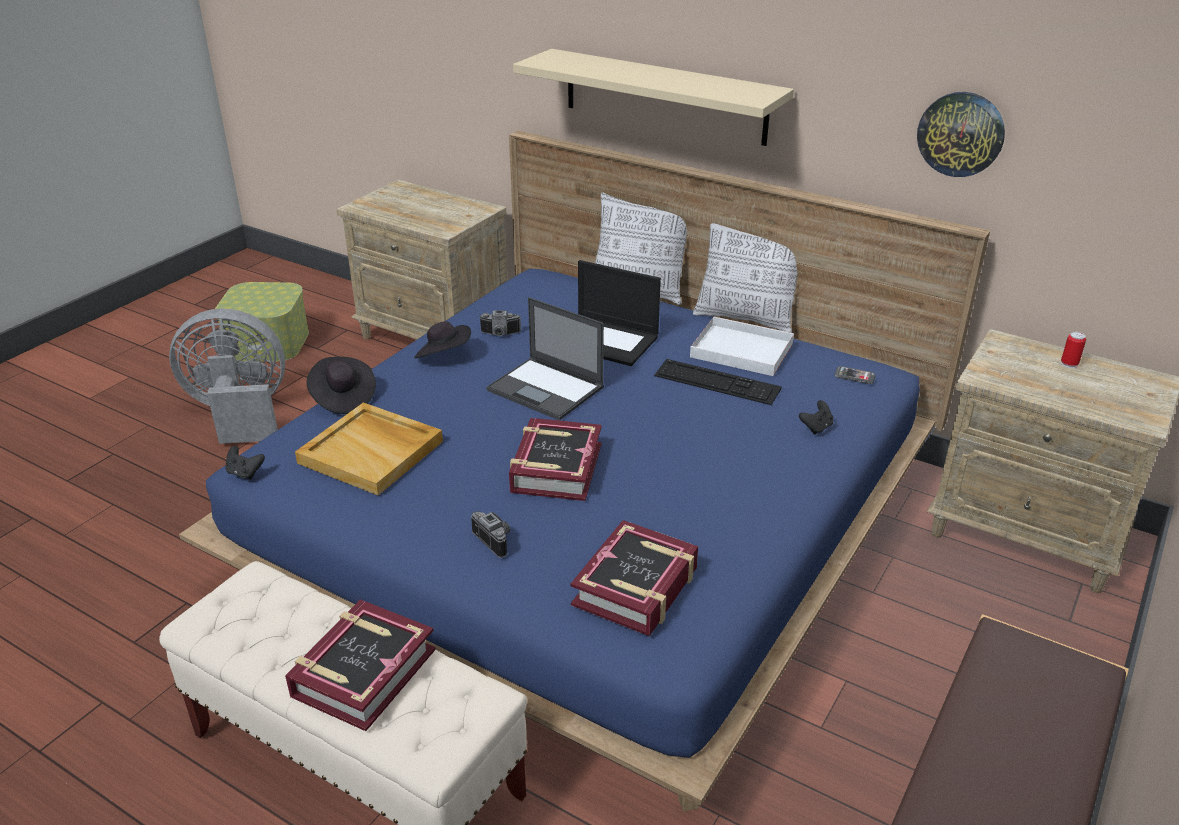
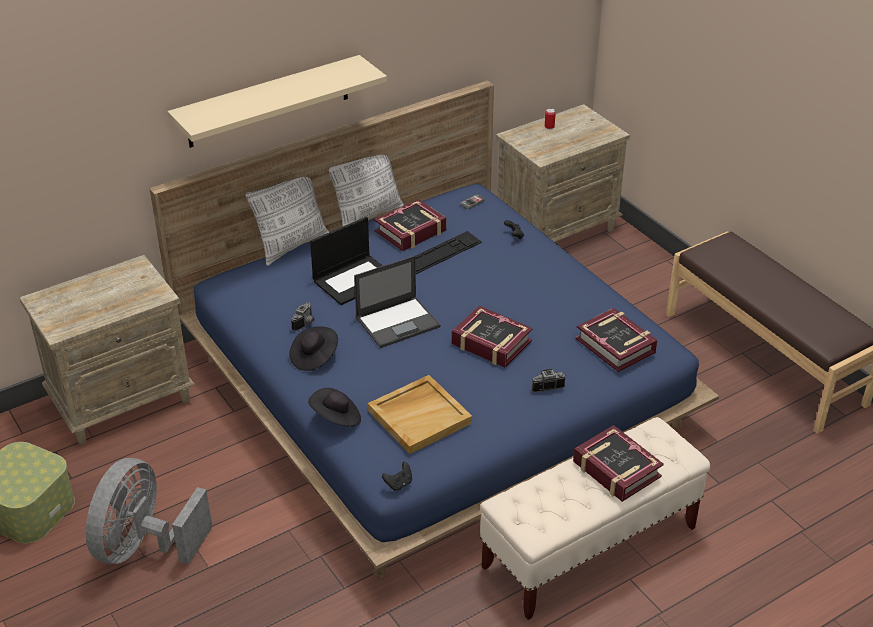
camera: 65 degrees left, 5 degrees up
white tray [690,317,794,376] -> book [374,199,447,251]
wall clock [917,92,1005,177] -> none

